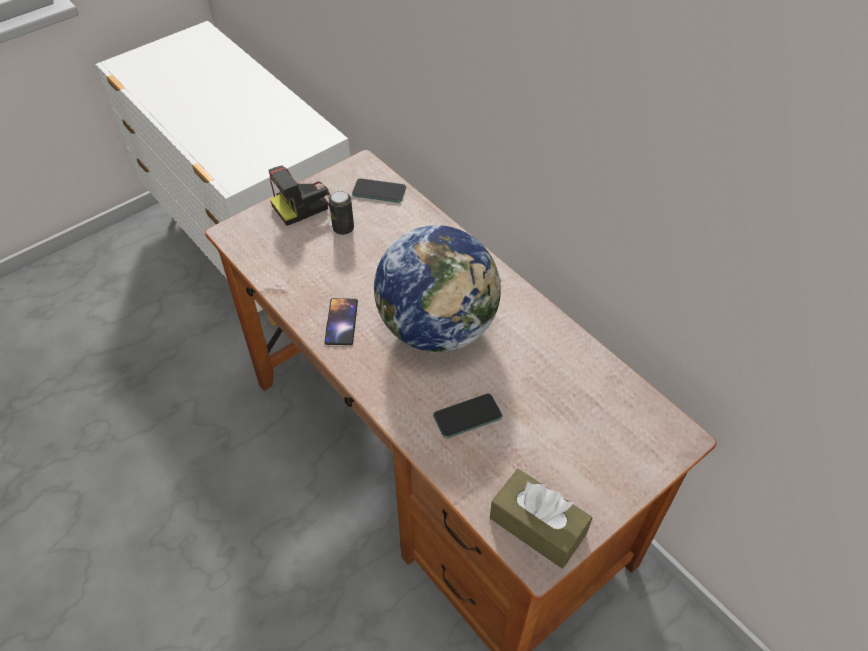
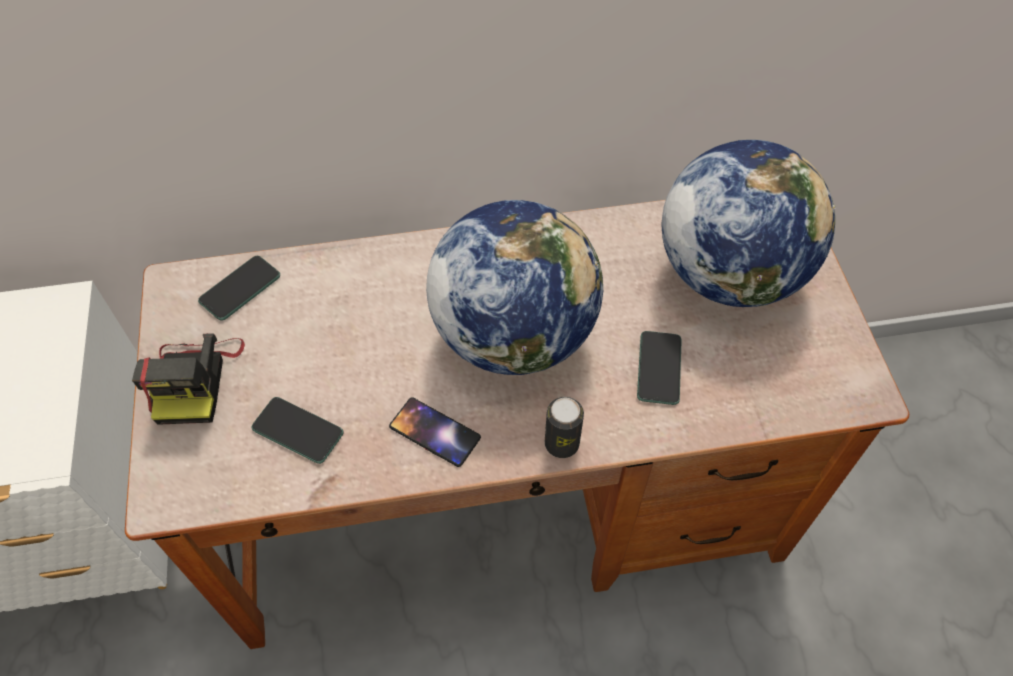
camera: 60 degrees left, 5 degrees up
can [329,191,354,235] -> can moved to [545,397,584,458]
brown tissue box [490,469,592,568] -> none
none -> phone [252,397,343,464]
none -> globe [661,140,836,307]

